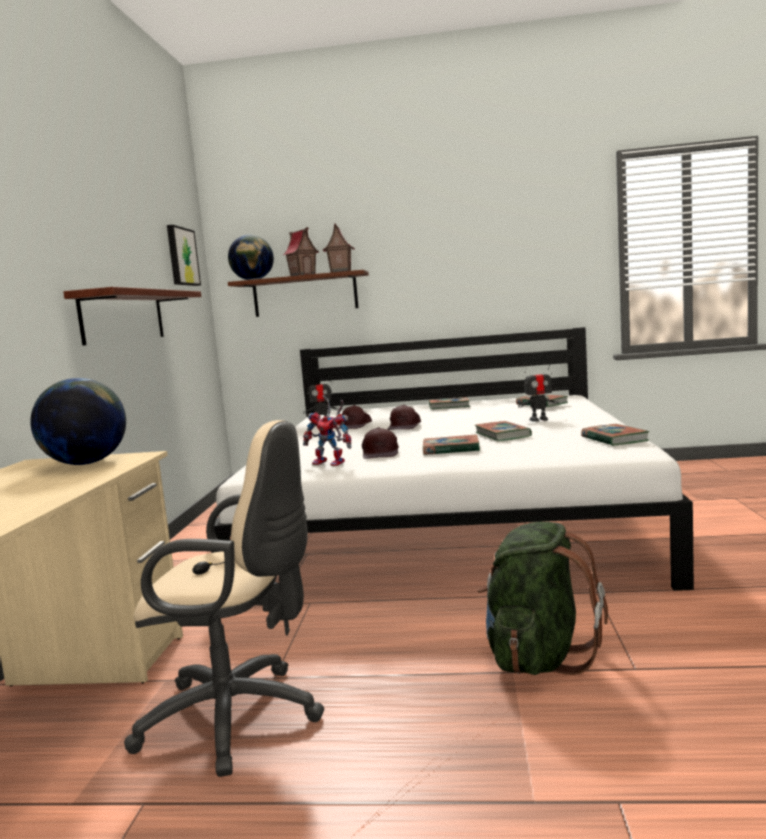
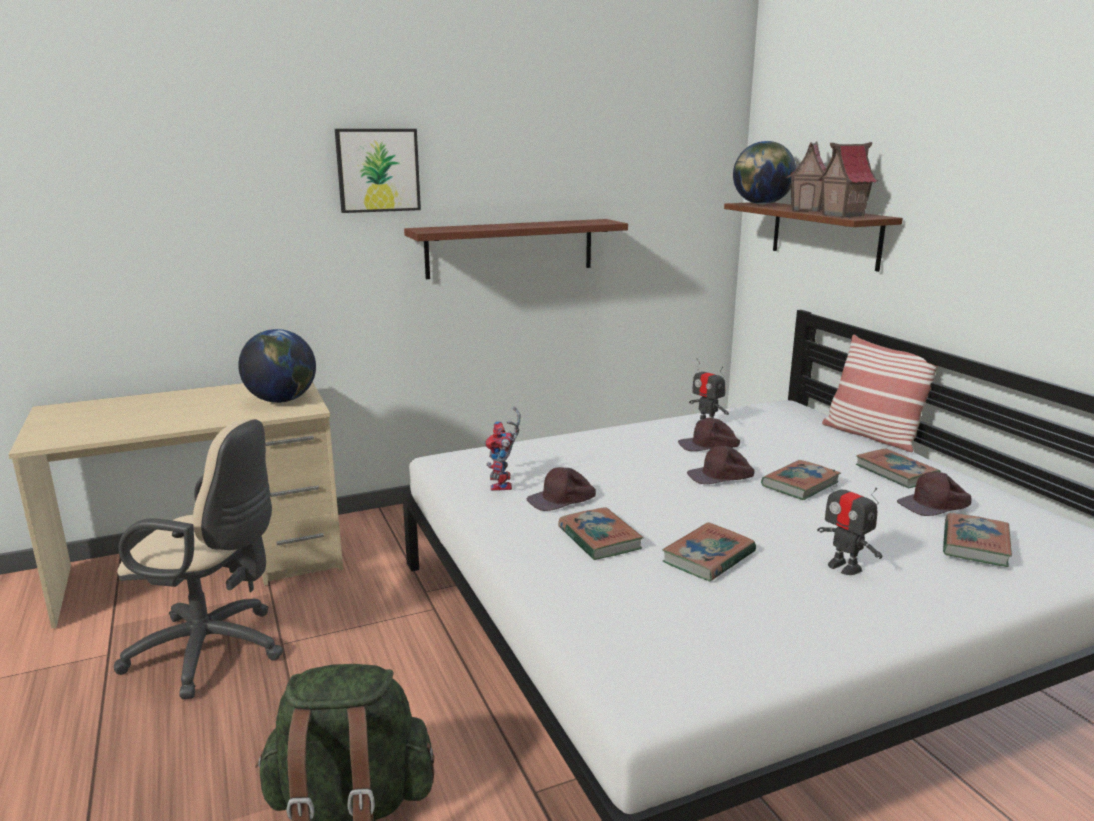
camera: 60 degrees right, 10 degrees up
beige office chair [124,420,324,777] -> beige office chair turned 60 degrees counterclockwise [114,418,283,699]
picture [167,225,201,286] -> picture moved to [335,129,421,213]
book [581,424,650,446] -> book moved to [761,460,841,500]
none -> pillow [822,335,939,452]
none -> brown cap [897,472,972,516]

